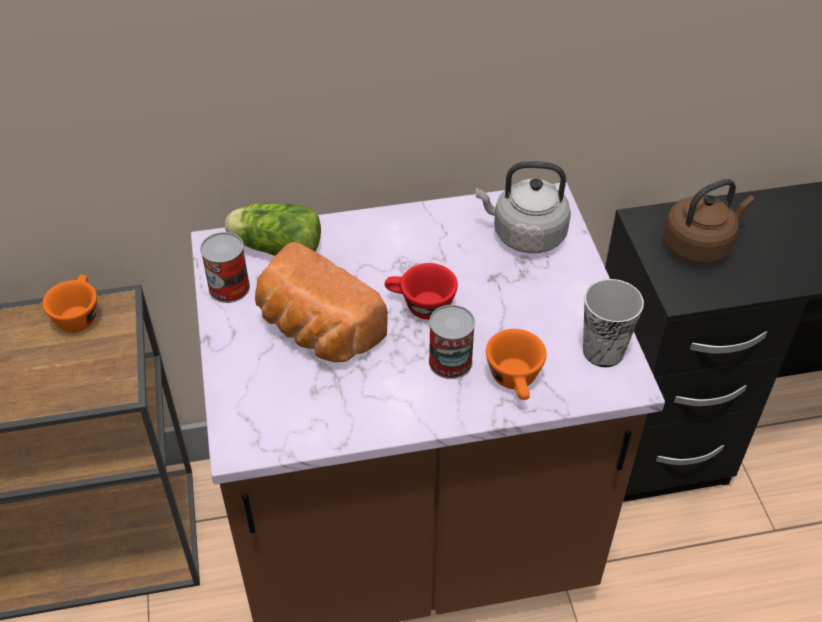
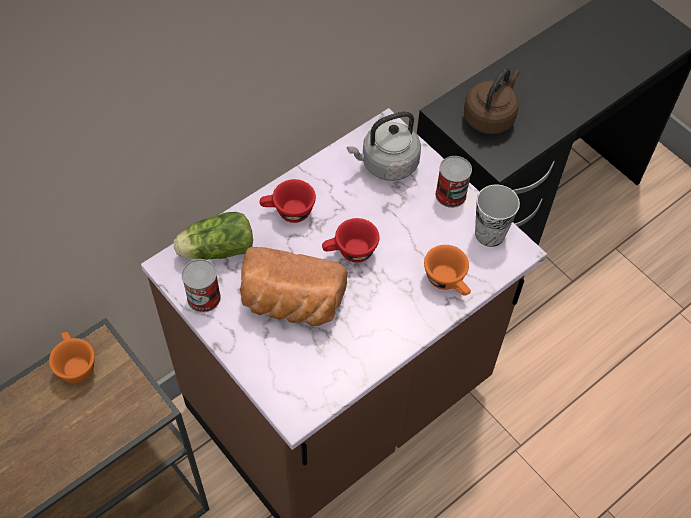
camera: 30 degrees left, 10 degrees up
can [429,305,475,379] -> can moved to [435,156,472,208]
none -> red cup [260,179,316,223]

